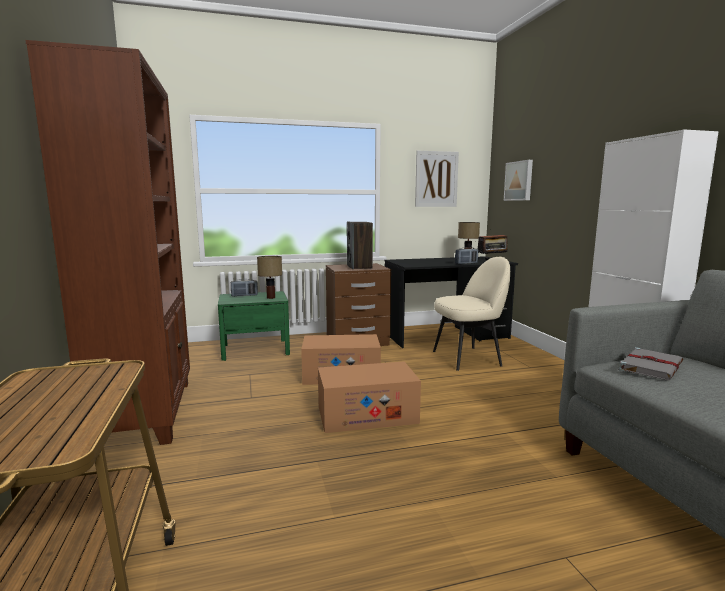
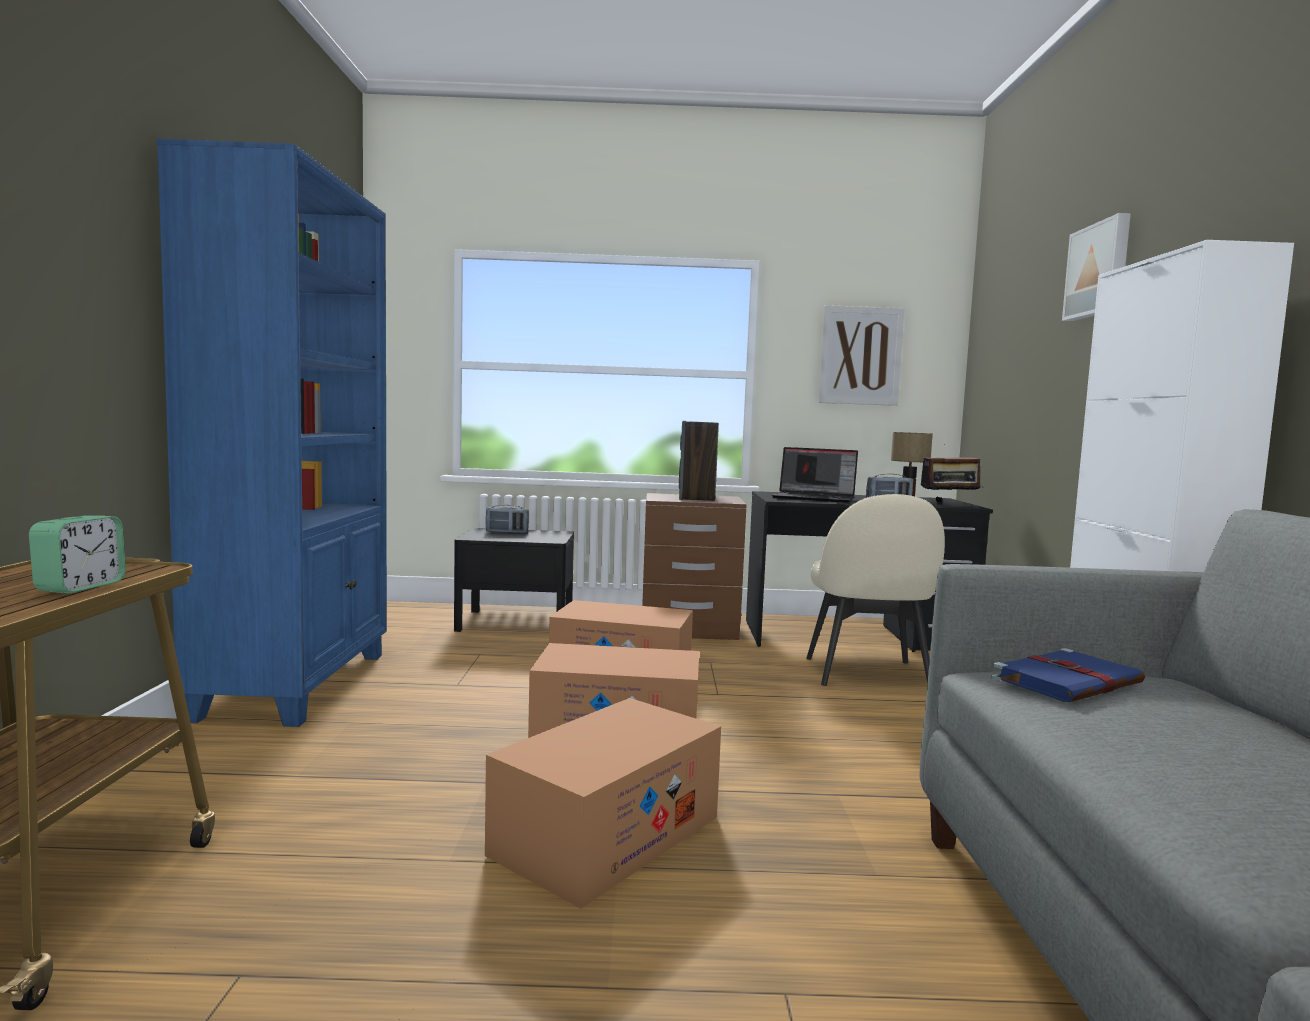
camera: 15 degrees right, 5 degrees down
brown bookcase [25,40,190,445] -> blue bookcase [156,138,387,727]
green nightstand [218,291,290,361] -> black nightstand [454,528,574,632]
table lamp [257,256,282,299] -> none
beige chair [433,257,510,371] -> beige chair turned 90 degrees clockwise [806,494,945,686]
picture [504,160,533,201] -> picture moved to [1062,213,1131,321]
grey book [618,347,683,380] -> blue book [992,648,1145,702]
none -> alarm clock [29,516,126,593]
none -> cardboard box [485,698,721,909]
none -> laptop [772,447,858,503]

